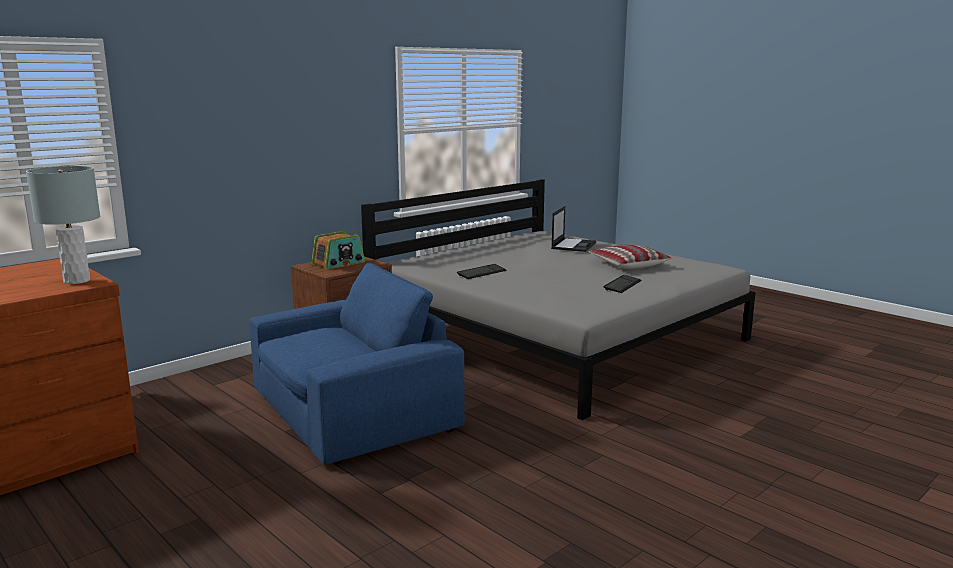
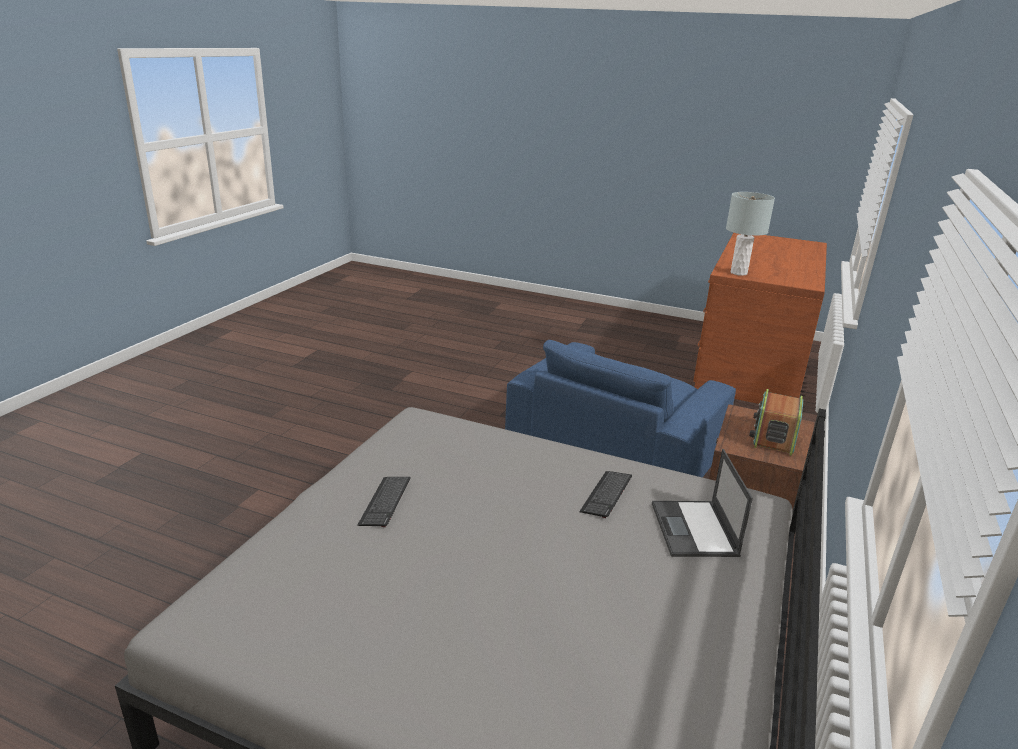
camera: 155 degrees right, 10 degrees up
laptop [551,206,596,252] -> laptop moved to [652,449,753,557]
pillow [588,245,671,269] -> none

